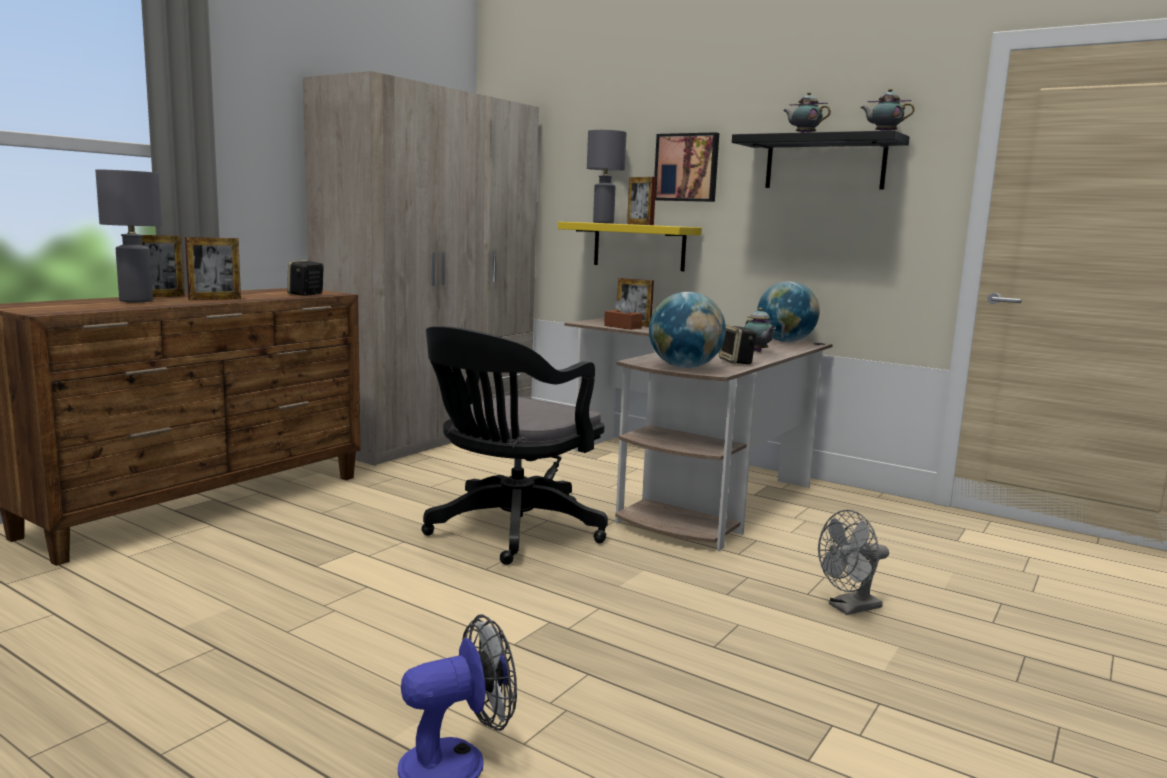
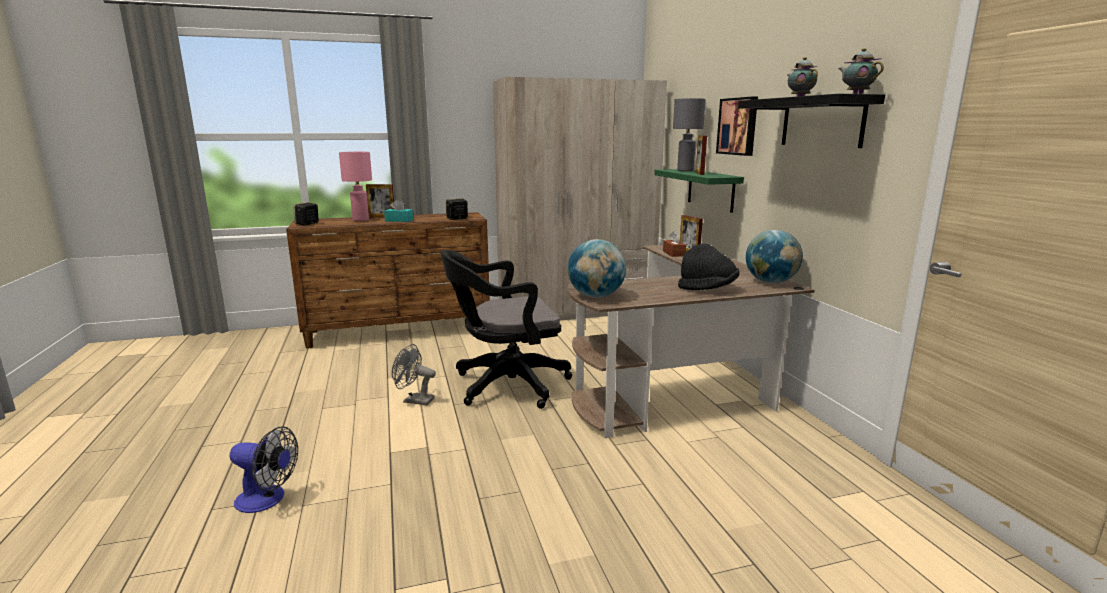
camera: 40 degrees right, 5 degrees up
grey table lamp [95,169,162,302] -> pink table lamp [339,152,372,221]
picture frame [185,237,241,300] -> turquoise tissue box [384,199,413,222]
yellow shelf [558,222,702,271] -> green shelf [654,169,744,213]
speaker [719,325,757,364] -> speaker moved to [293,202,319,226]
teapot [744,308,776,352] -> black hat [678,244,740,290]
grey fan [818,510,889,615] -> grey fan moved to [392,344,436,405]

